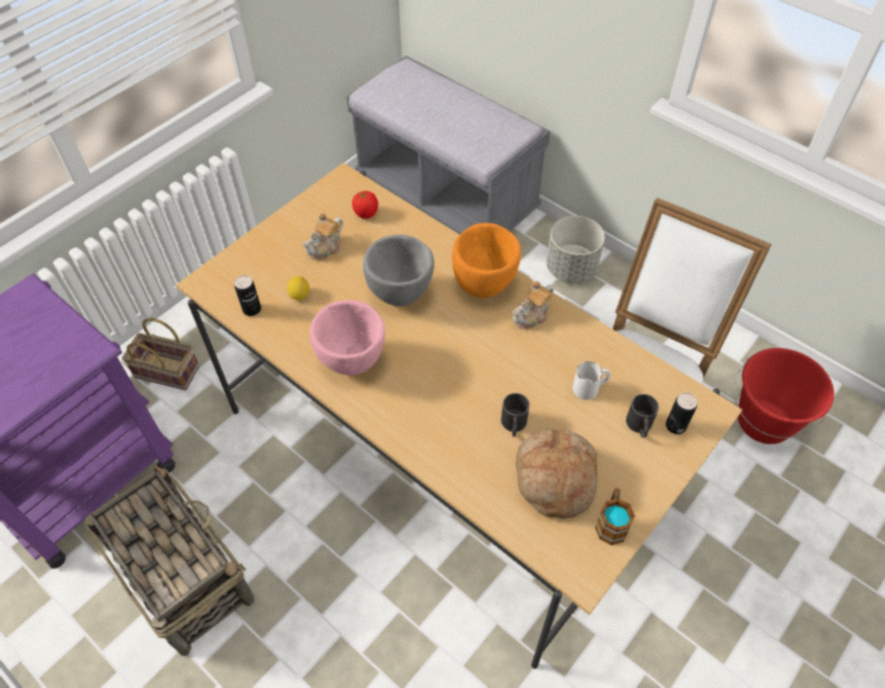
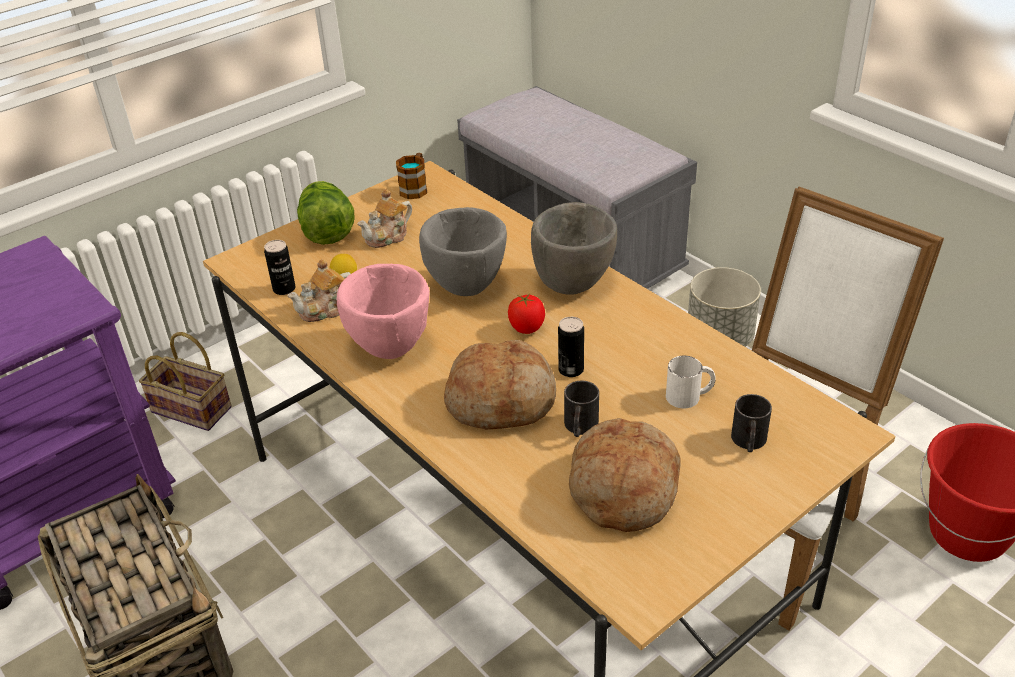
camera: 10 degrees right, 15 degrees down
tomato [352,191,378,219] -> tomato moved to [508,294,545,334]
orange bowl [452,223,521,298] -> grey bowl [531,202,617,295]
teapot [513,281,554,329] -> teapot moved to [288,259,350,322]
mug [595,488,635,545] -> mug moved to [396,153,427,199]
can [666,392,697,434] -> can moved to [558,317,584,377]
none -> lettuce [297,181,355,245]
none -> bread [444,340,556,429]

